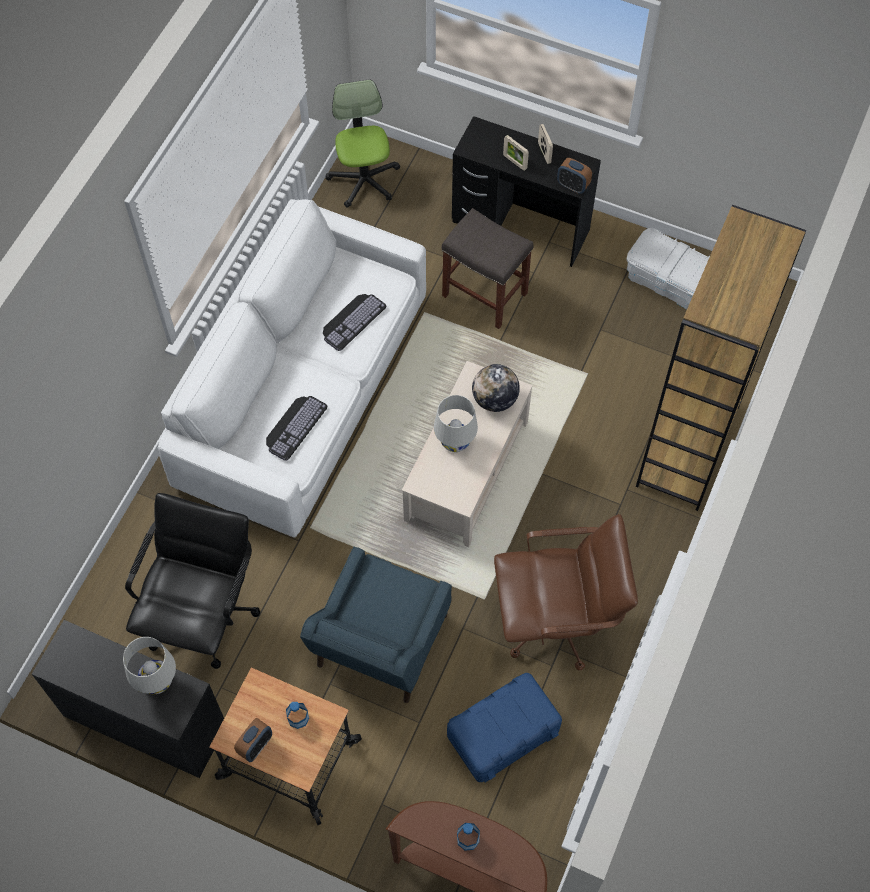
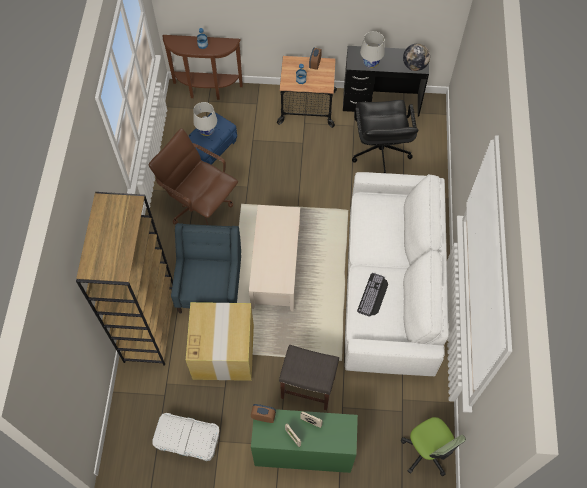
camera: 160 degrees right, 0 degrees up
keyboard [266,396,327,461] -> none
blue armchair [300,546,452,703] -> blue armchair moved to [171,223,241,313]
white table lamp [434,395,478,452] -> white table lamp moved to [193,102,217,136]
black desk [452,116,601,267] -> green desk [251,409,358,473]
globe [472,364,520,412] -> globe moved to [403,44,430,71]
brown office chair [494,514,638,670] -> brown office chair turned 60 degrees clockwise [148,128,238,225]
none -> cardboard box [186,302,254,381]

